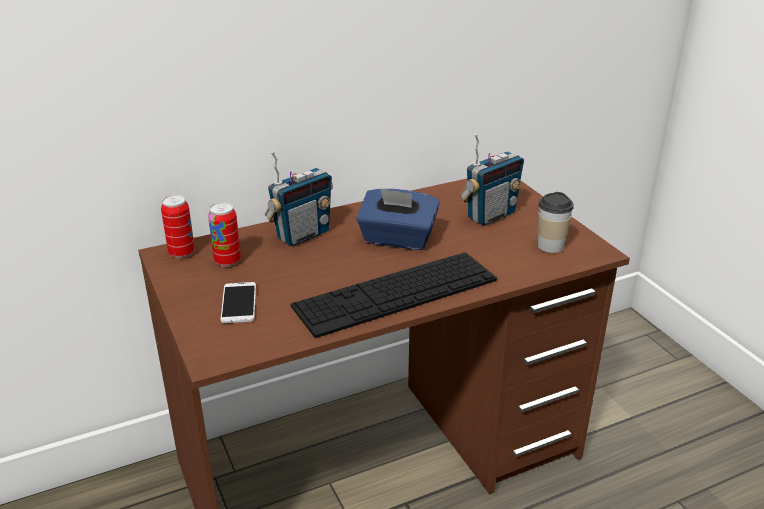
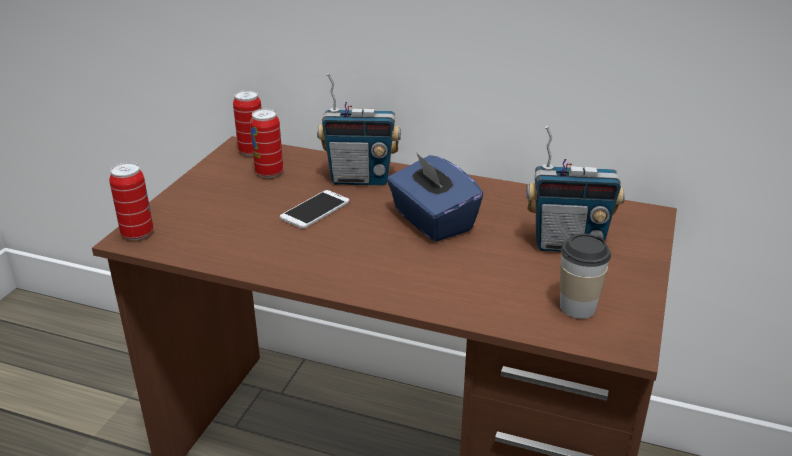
camera: 45 degrees right, 0 degrees up
phone [221,282,256,323] -> phone moved to [280,190,350,229]
keyboard [291,252,497,338] -> none
none -> can [109,162,153,240]

